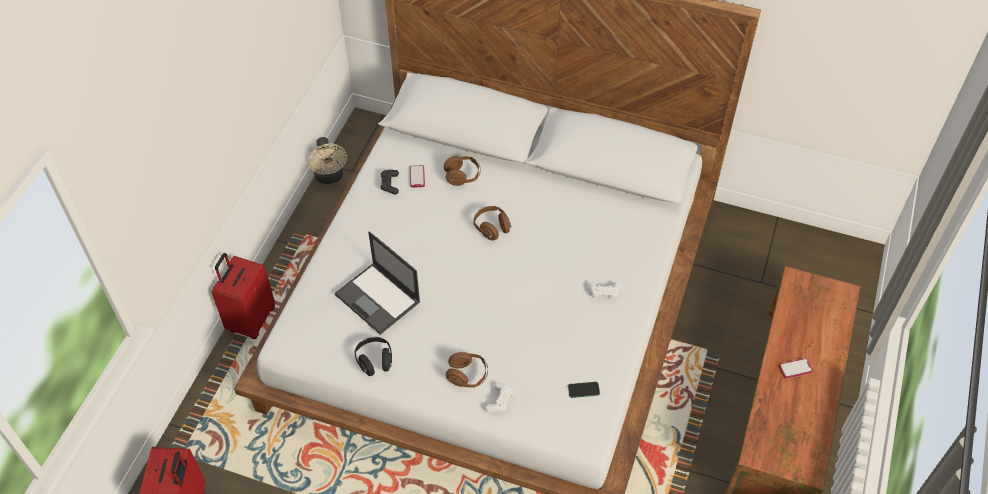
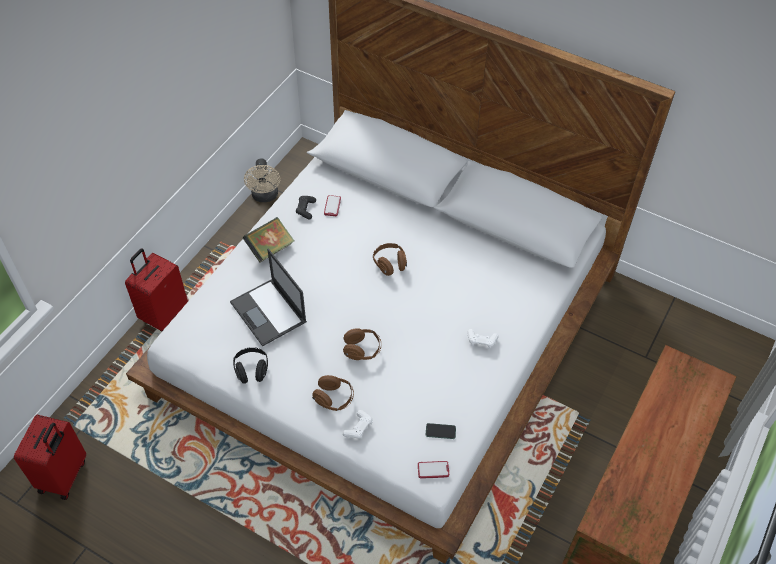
camera: 10 degrees right, 0 degrees up
brown headphones [444,156,481,186] -> brown headphones moved to [343,328,381,360]
phone [779,358,813,379] -> phone moved to [418,461,449,479]
none -> book [243,217,294,263]

